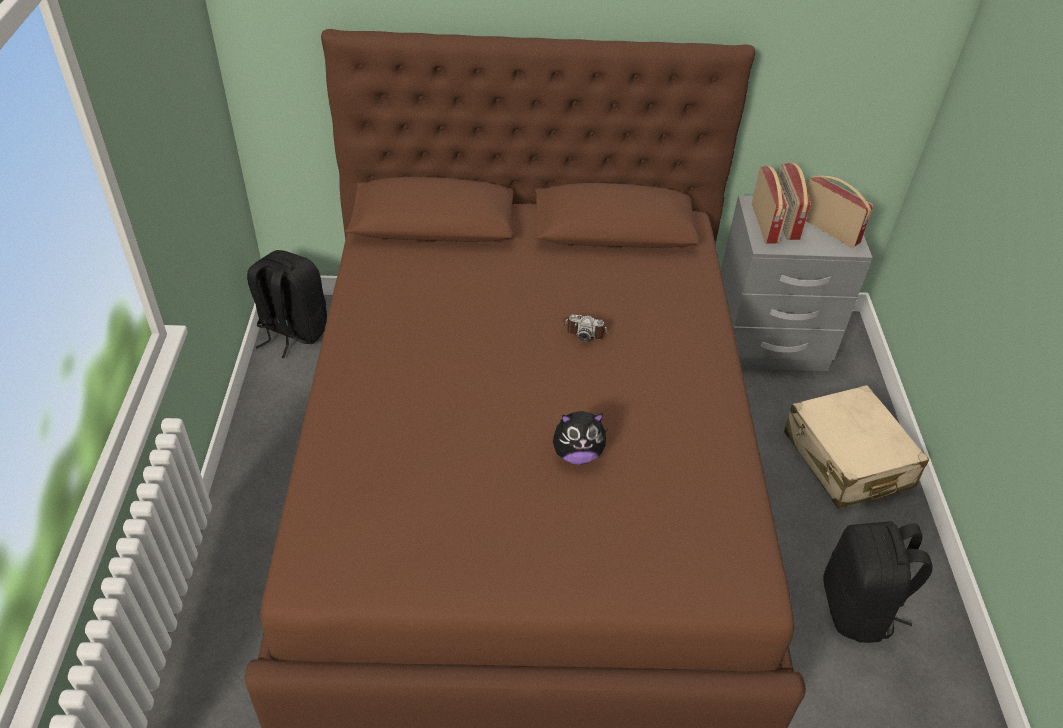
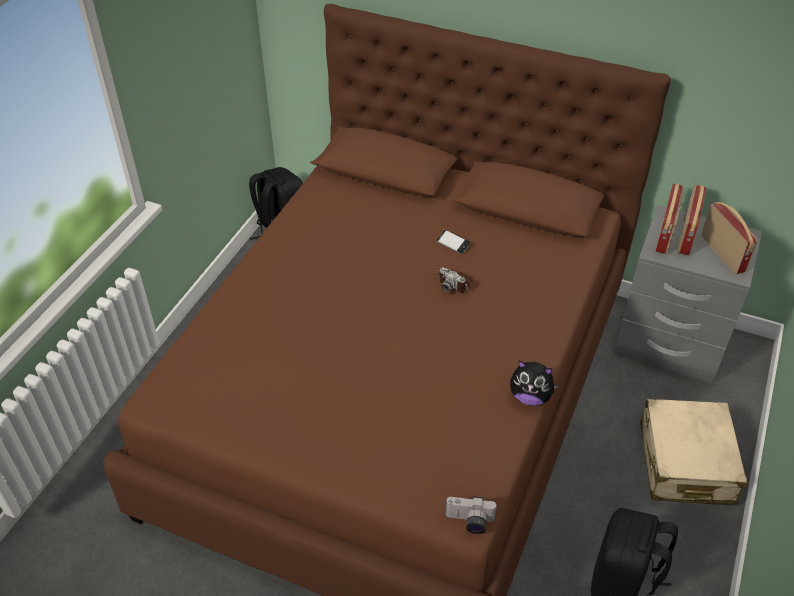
camera: 25 degrees right, 0 degrees up
plush toy [553,411,607,464] -> plush toy moved to [510,361,560,406]
none -> phone [437,230,471,254]
none -> camera [445,496,497,534]

